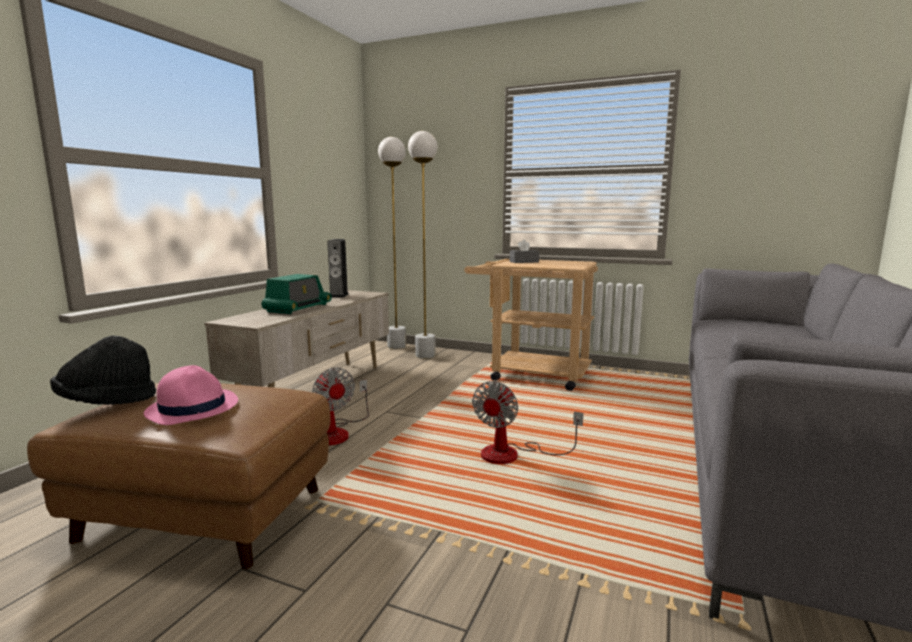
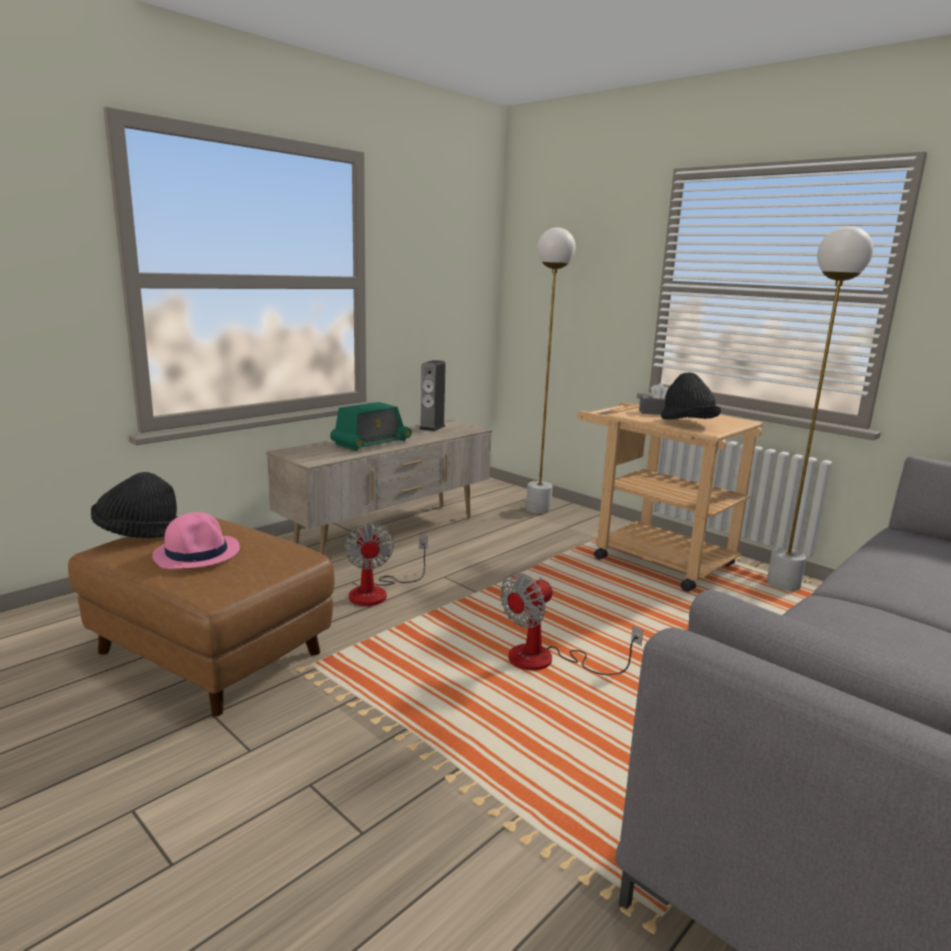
camera: 20 degrees right, 5 degrees up
white floor lamp [378,137,406,349] -> white floor lamp moved to [767,226,873,591]
none -> black hat [661,372,721,419]

